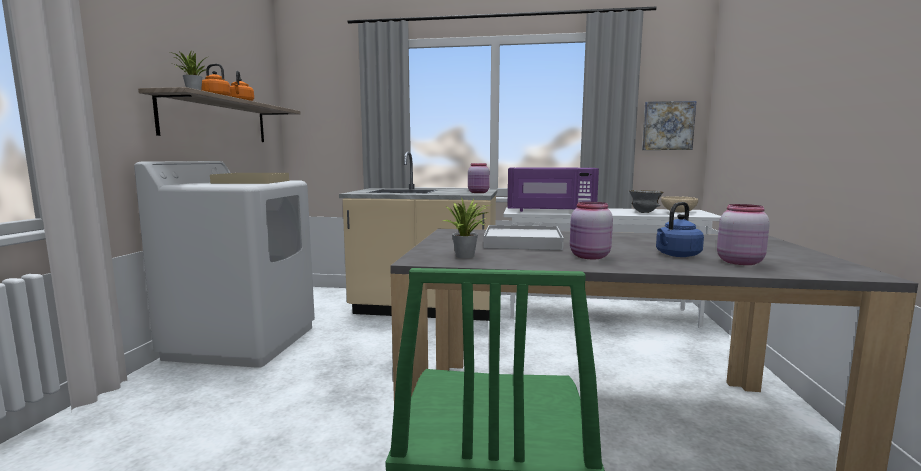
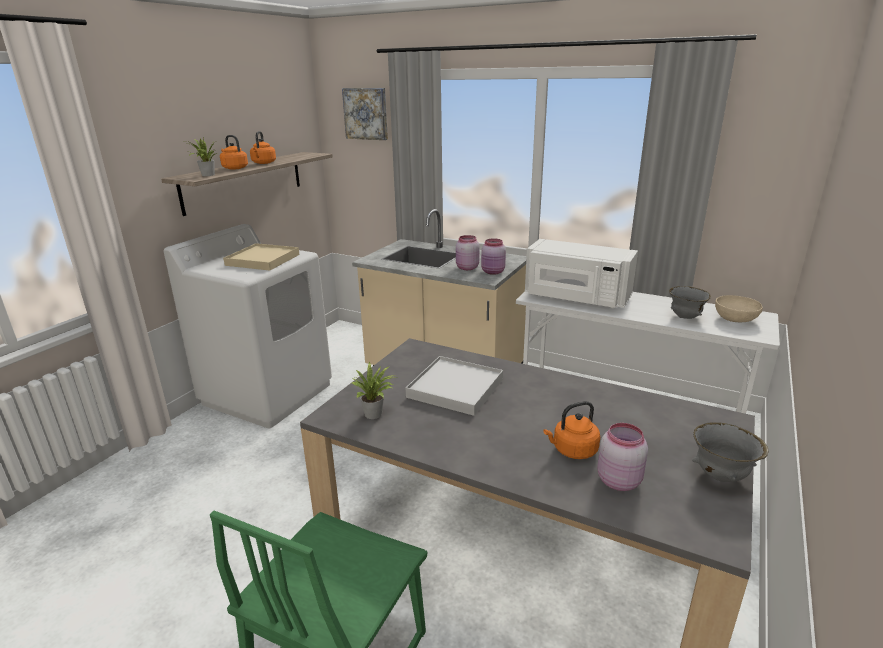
camera: 20 degrees right, 15 degrees up
purple microwave [508,167,599,212] -> white microwave [525,239,638,308]
pink jar [570,202,613,259] -> pink jar moved to [456,235,480,270]
picture [642,101,696,150] -> picture moved to [342,88,388,140]
blue kettle [656,202,704,257] -> orange kettle [543,401,600,459]
none -> grey bowl [692,422,769,482]

